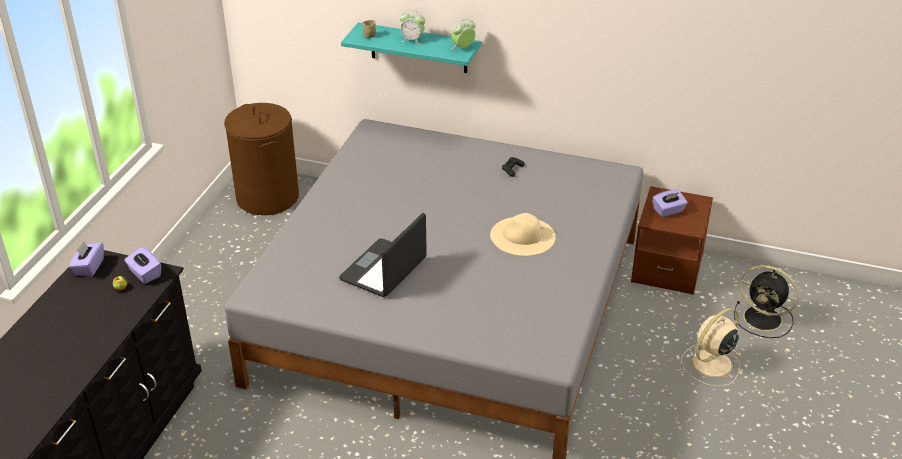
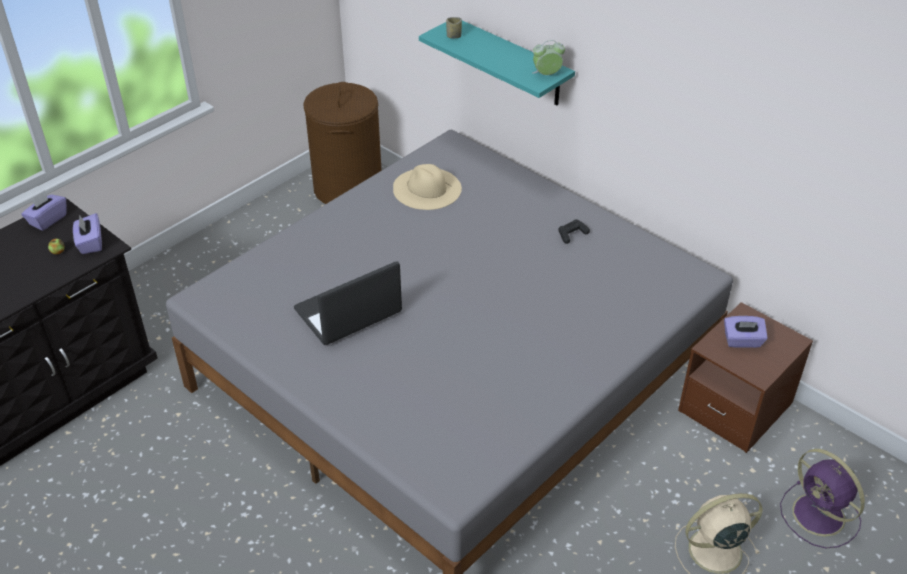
camera: 25 degrees right, 5 degrees up
alarm clock [400,10,425,45] -> none
beige hat [490,213,556,256] -> beige hat moved to [393,164,462,210]
black fan [734,265,799,338] -> purple fan [780,449,865,548]

